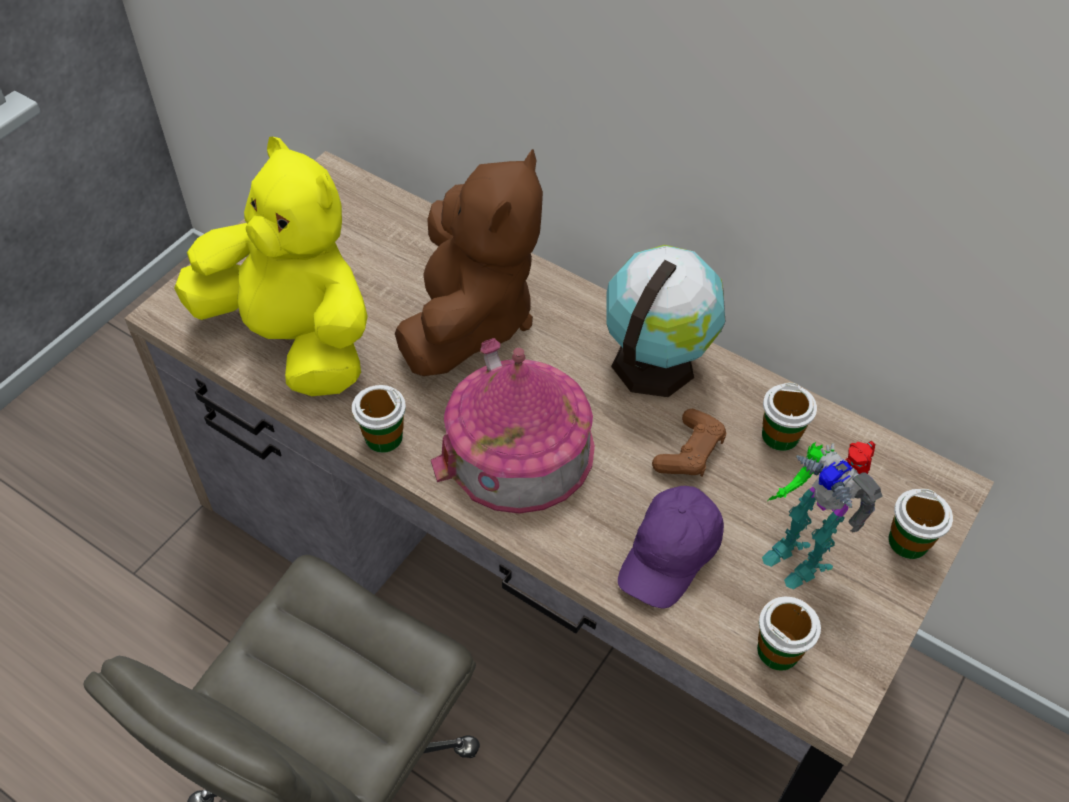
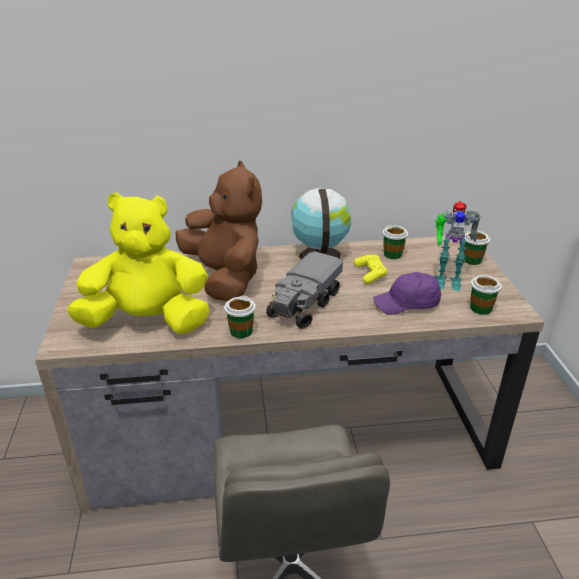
camera: 40 degrees left, 20 degrees down
toy house [431,338,595,514] -> toy truck [266,251,343,329]
purple cap [618,486,724,609] -> purple cap turned 90 degrees clockwise [373,272,441,315]
brown game controller [652,409,727,477] -> yellow game controller [354,255,387,284]

